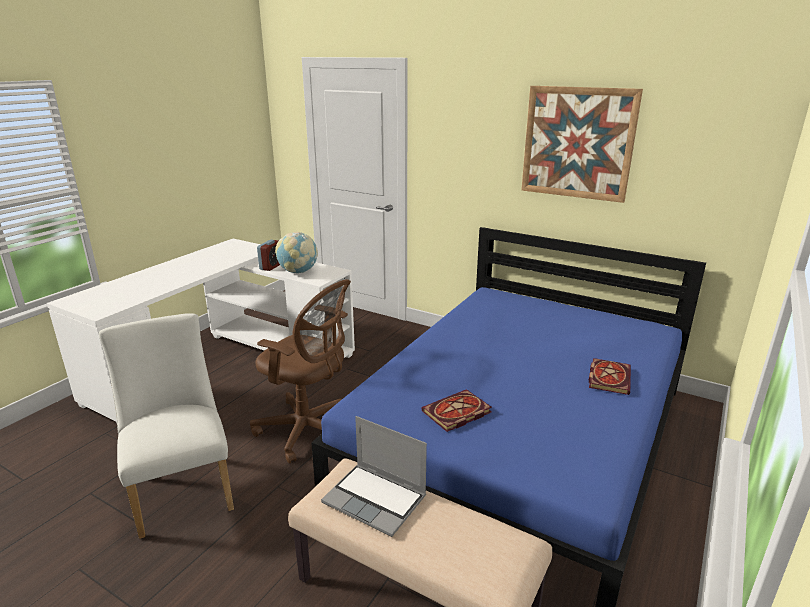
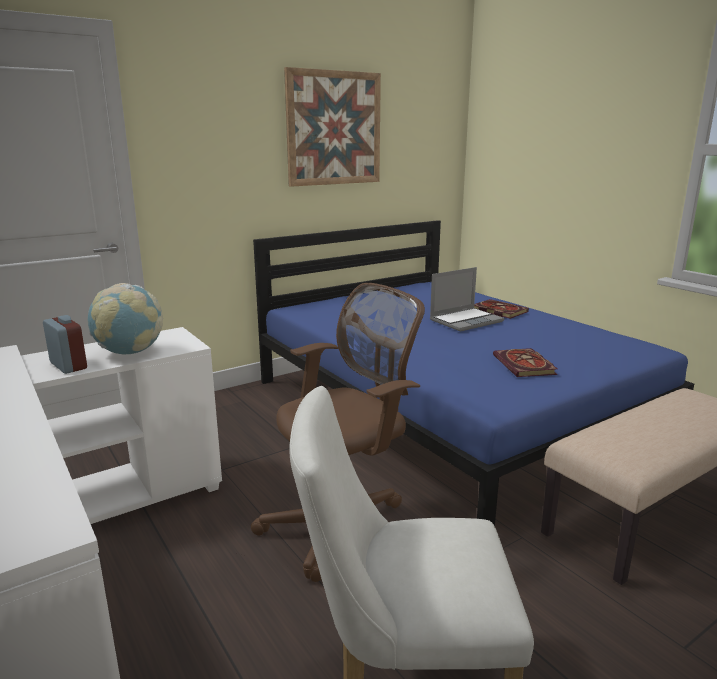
camera: 65 degrees left, 5 degrees down
laptop [321,416,427,537] -> laptop moved to [430,267,504,332]

